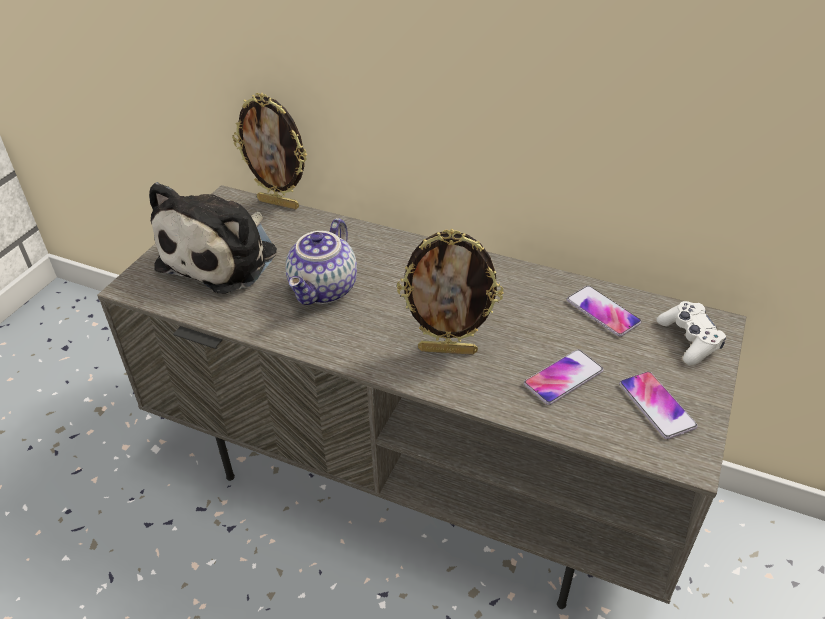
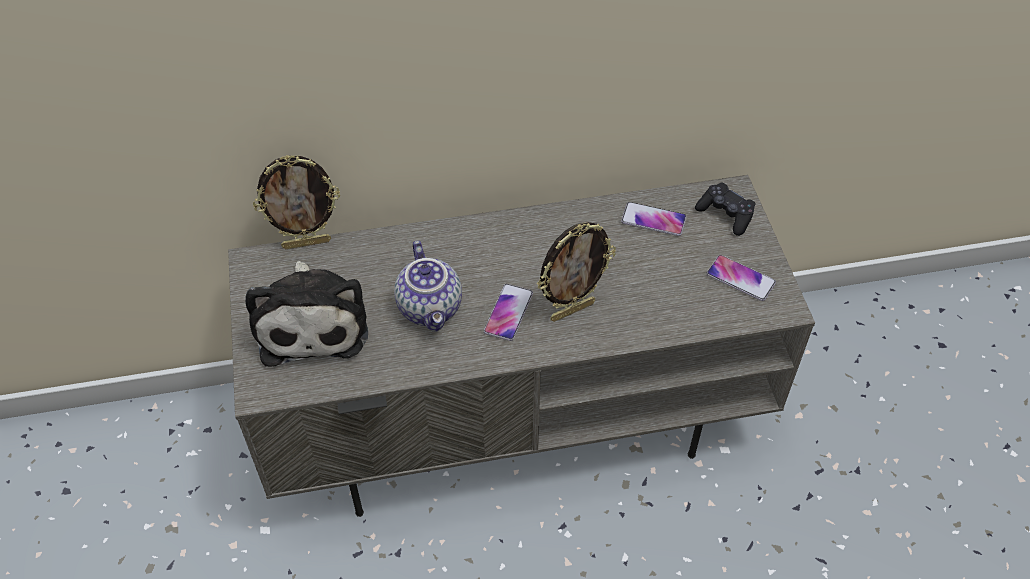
camera: 35 degrees left, 10 degrees up
phone [524,349,603,405] -> phone moved to [484,284,533,341]
white game controller [656,301,726,365] -> black game controller [695,183,755,236]

